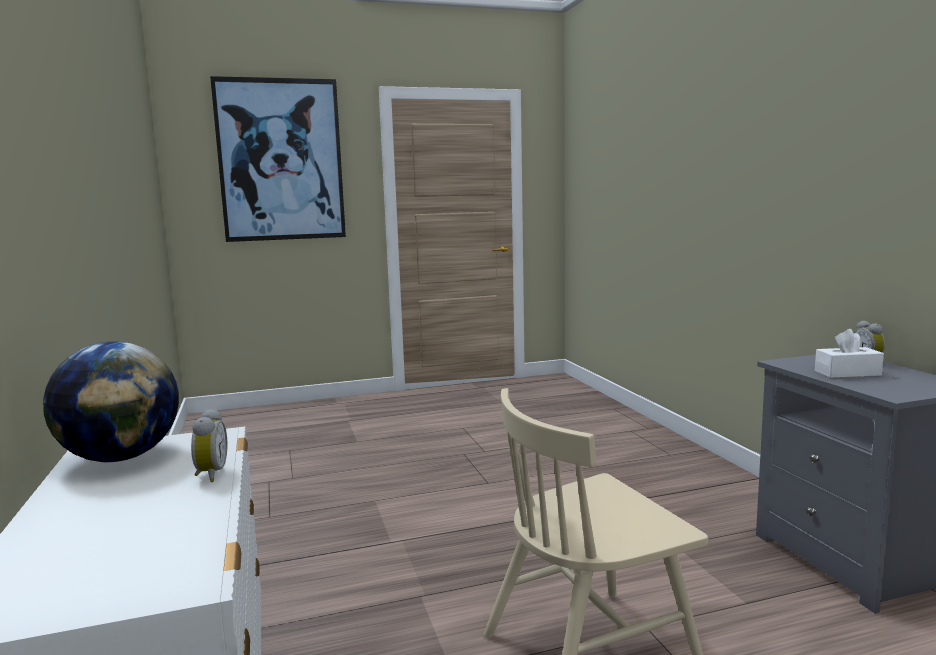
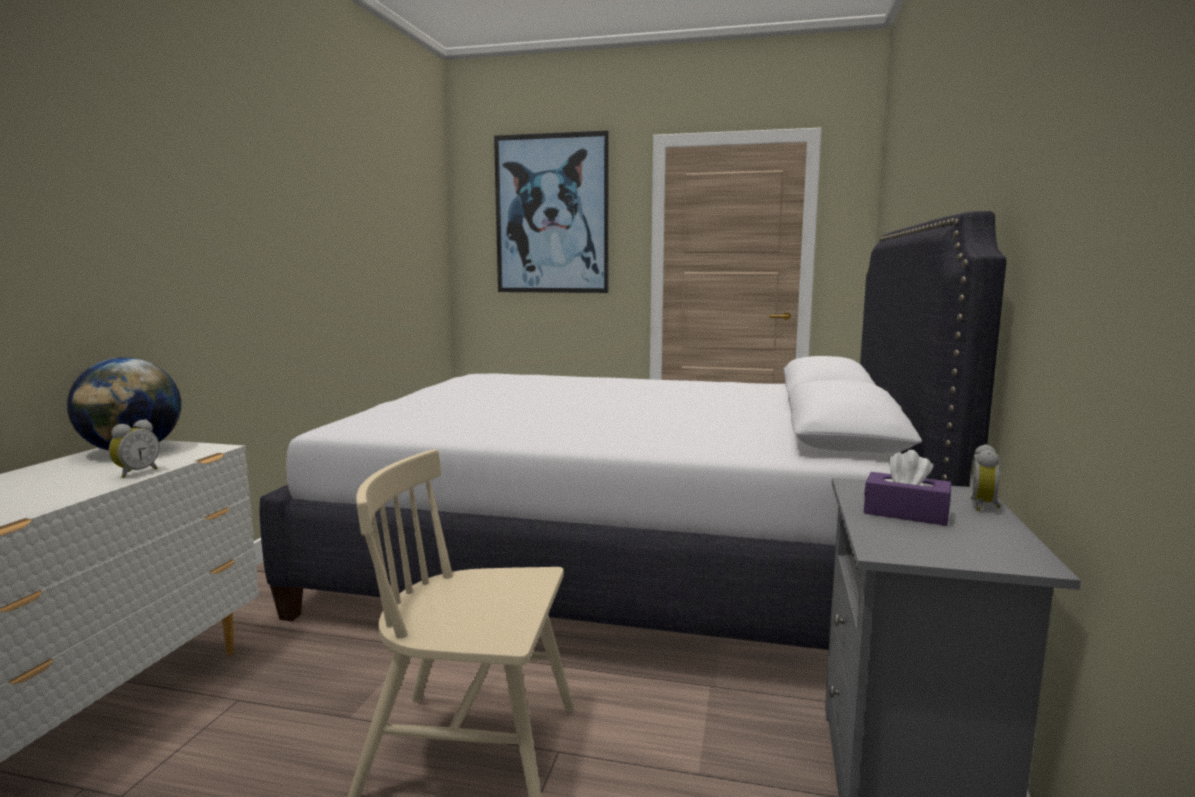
camera: 30 degrees right, 0 degrees up
white tissue box [815,329,884,378] -> purple tissue box [864,450,951,526]
none -> white bed [259,211,1007,650]

